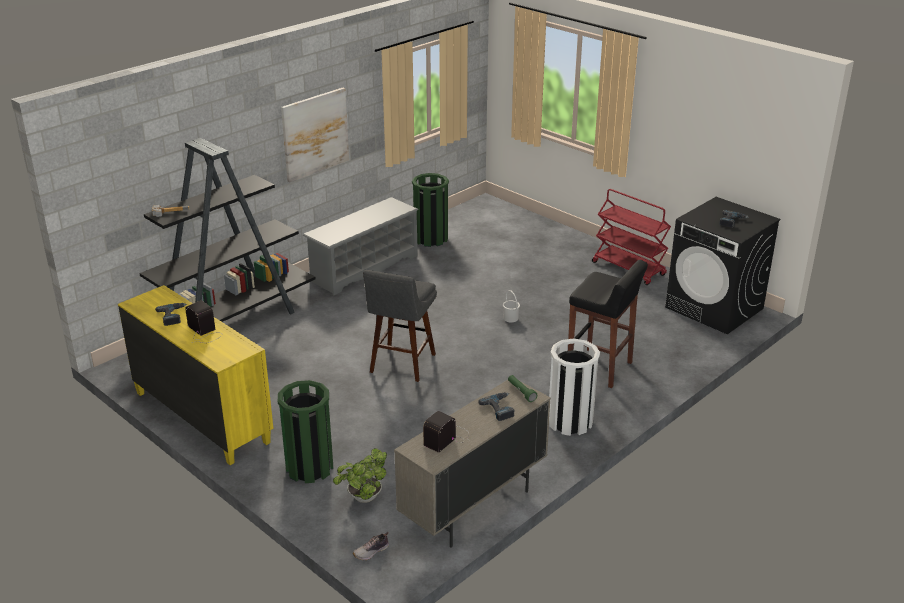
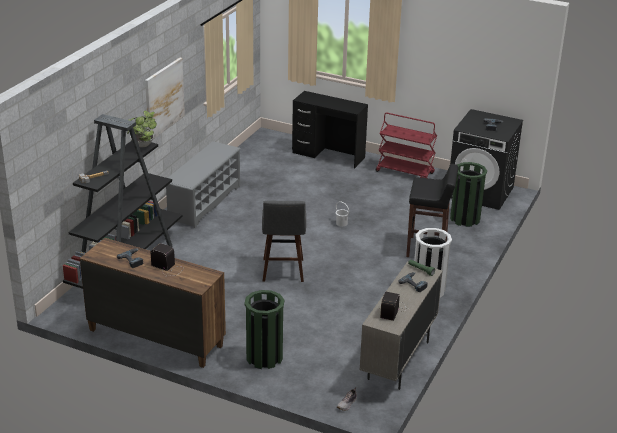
camera: 20 degrees left, 0 degrees up
yellow dresser [118,285,274,465] -> brown dresser [80,238,226,368]
potted plant [333,448,387,503] -> potted plant moved to [127,111,157,147]
green trash can [412,173,449,247] -> green trash can moved to [450,162,487,227]
none -> black desk [292,91,368,168]

